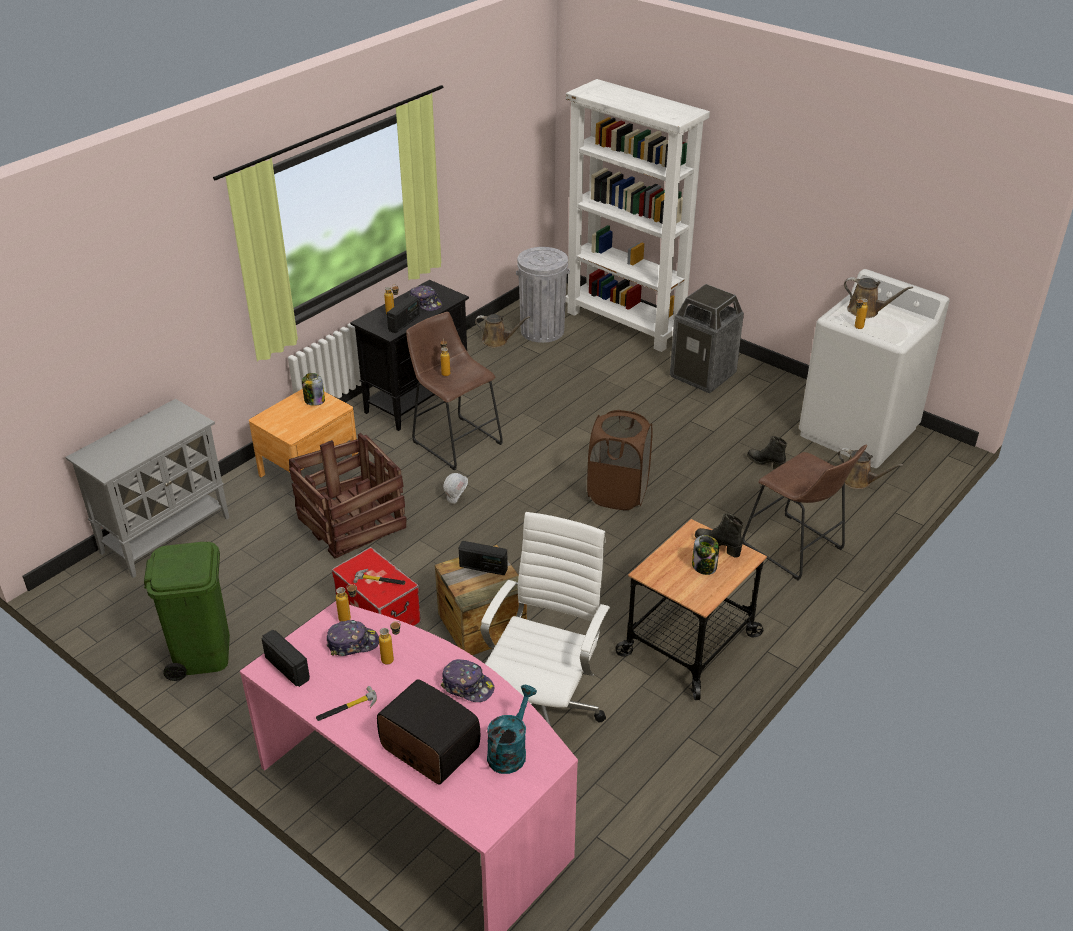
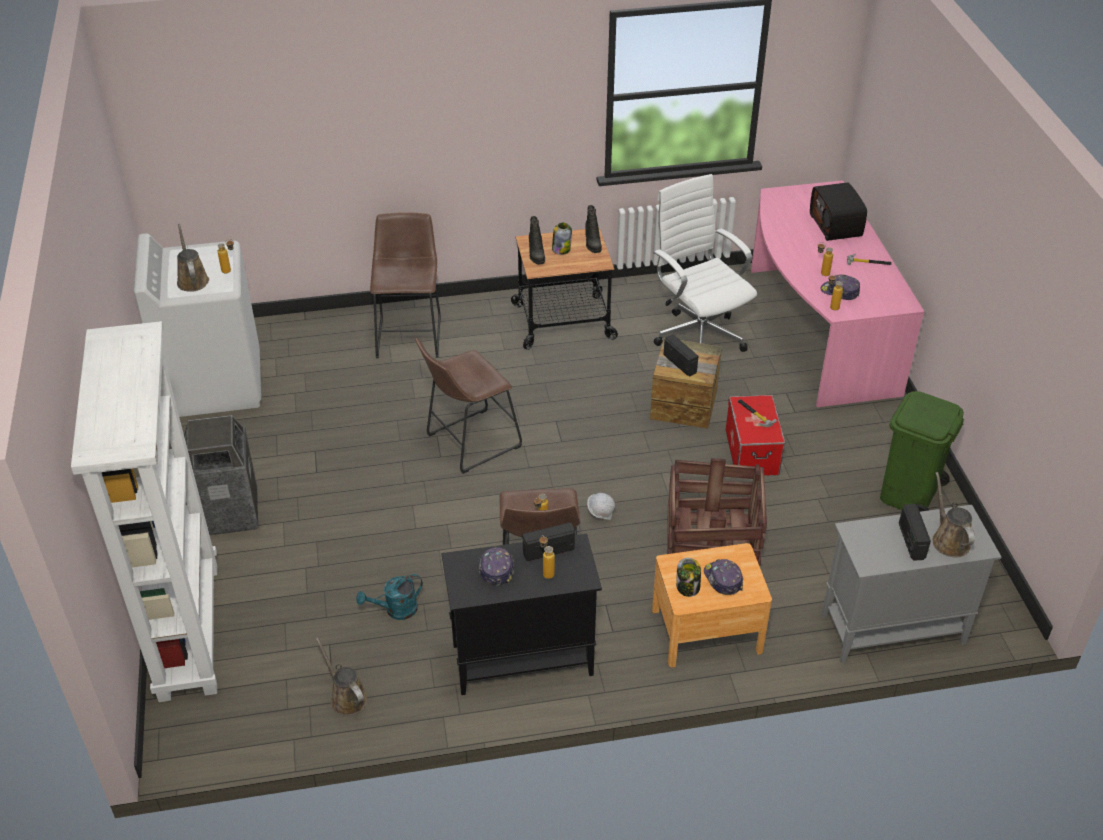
camera: 140 degrees left, 5 degrees up
radio [262,630,310,687] -> radio moved to [899,504,931,561]
cap [440,659,494,702] -> cap moved to [704,559,743,595]
white office chair [480,512,610,726] -> white office chair turned 90 degrees clockwise [653,174,757,352]
turquoise watering can [487,685,537,774] -> turquoise watering can moved to [356,574,423,620]
grey trash can [516,247,570,343] -> none
brown laundry basket [587,410,653,510] -> brown stool [415,338,522,474]
black boot [747,436,787,469] -> black boot moved to [585,205,602,253]
brown watering can [838,448,904,489] -> brown watering can moved to [933,472,975,558]

